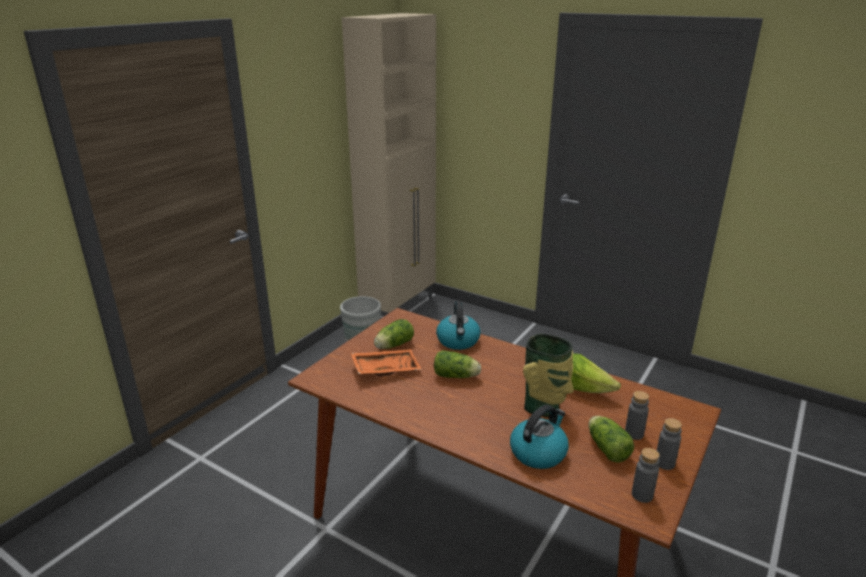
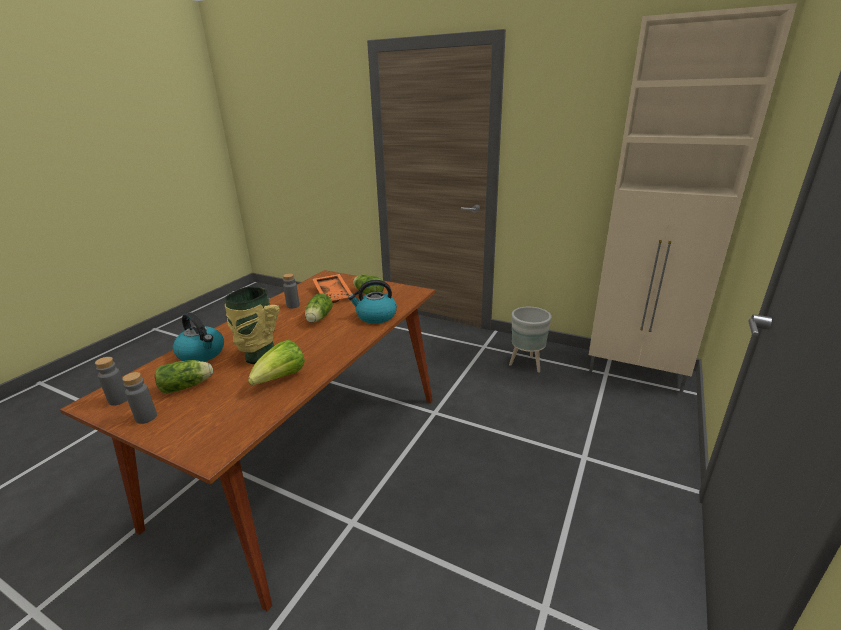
camera: 85 degrees right, 0 degrees up
grey bottle [625,391,649,440] -> grey bottle moved to [283,273,300,308]

